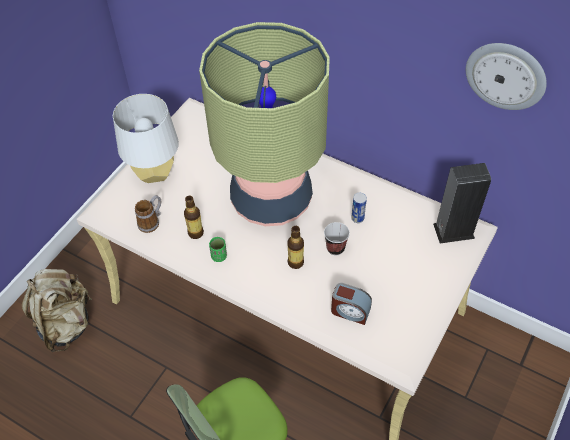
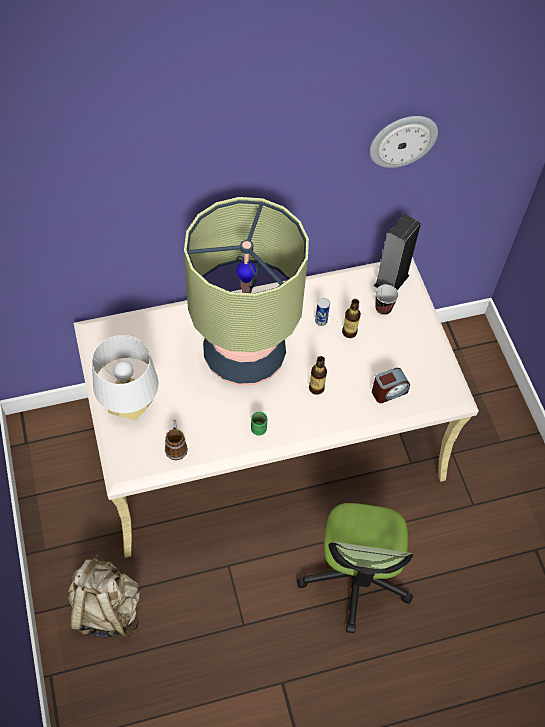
camera: 50 degrees left, 5 degrees up
bottle [184,196,204,239] -> bottle moved to [342,299,361,338]
cup [324,222,350,255] -> cup moved to [375,284,399,315]

